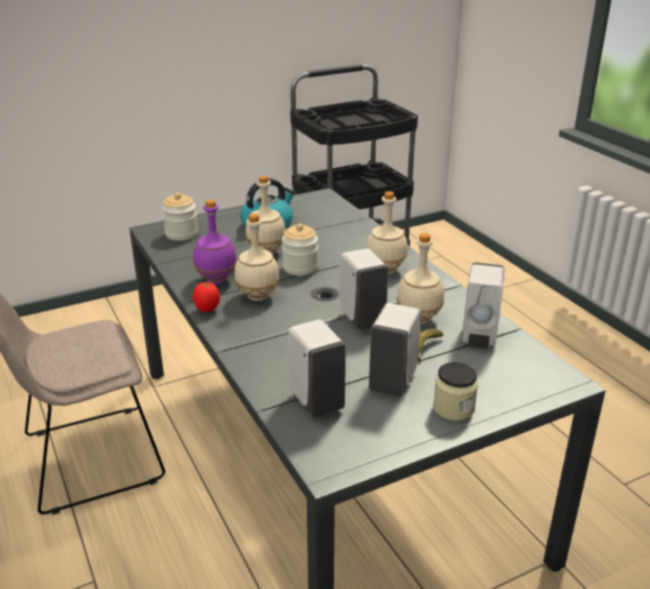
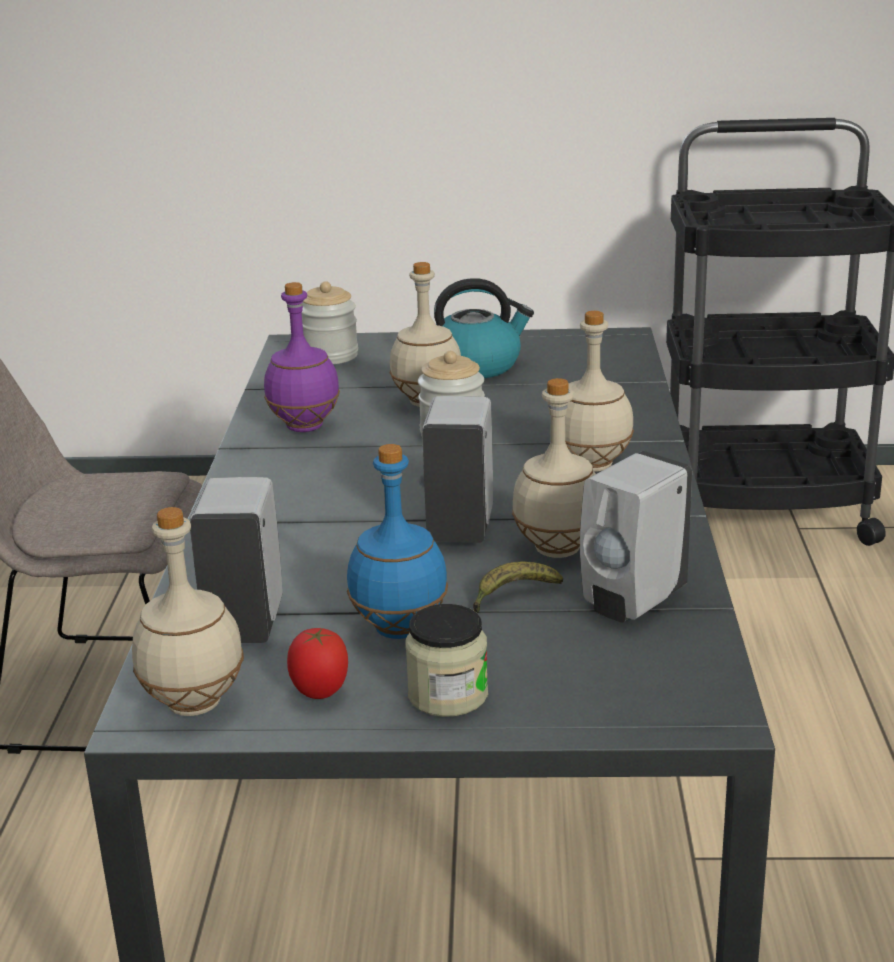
camera: 30 degrees right, 5 degrees down
tomato [193,282,220,312] -> tomato moved to [287,628,348,699]
beige bottle [234,214,279,301] -> beige bottle moved to [132,507,244,716]
white soap dispenser [369,303,420,397] -> blue bottle [347,444,448,639]

